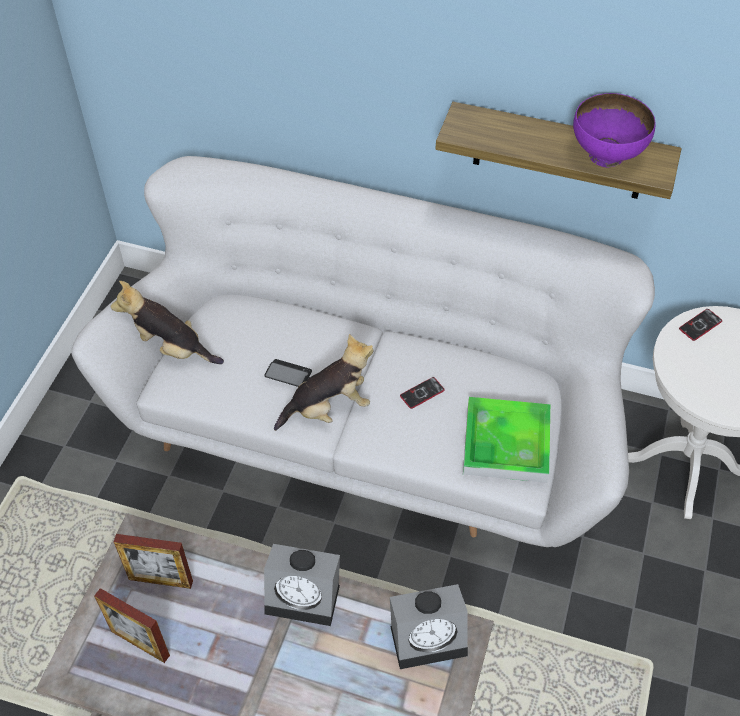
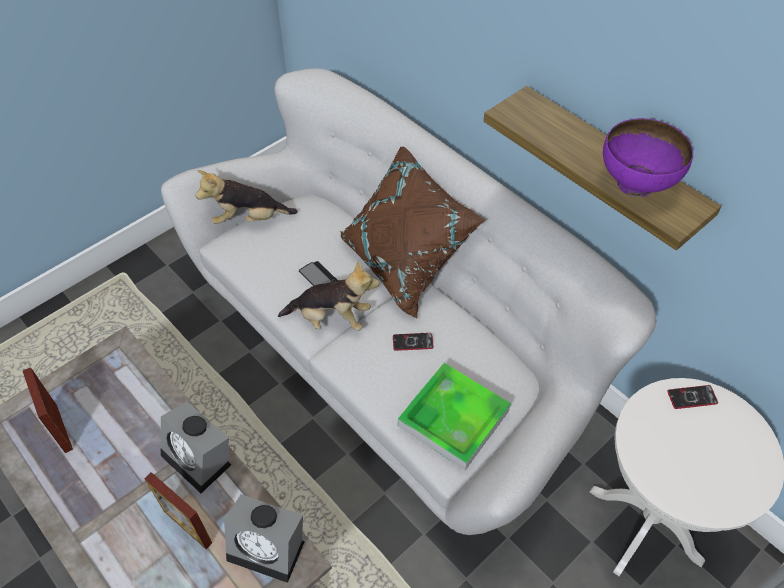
camera: 30 degrees right, 0 degrees up
plush toy [111,281,224,364] -> plush toy turned 60 degrees counterclockwise [196,170,298,224]
picture frame [114,534,193,589] -> picture frame moved to [144,472,212,549]
none -> brown pillow [340,147,485,319]

